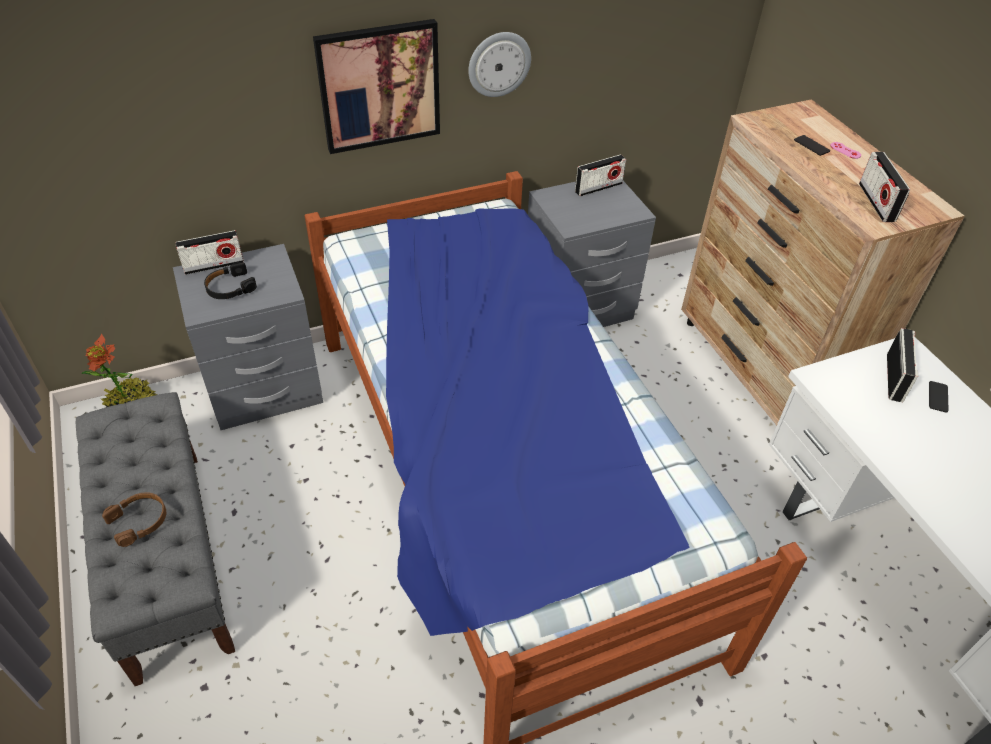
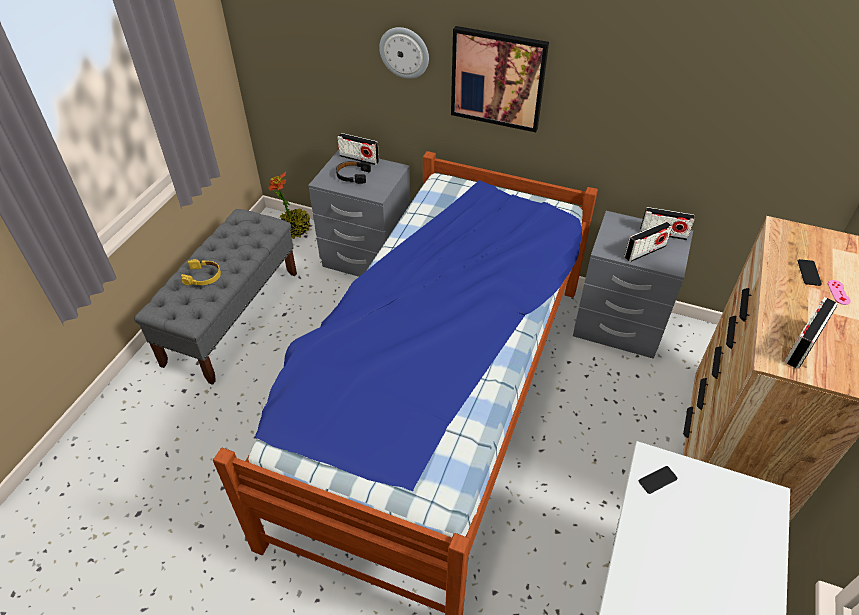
camera: 45 degrees right, 0 degrees up
brown headphones [102,492,166,547] -> yellow headphones [181,259,221,285]
wall clock [468,32,531,97] -> wall clock moved to [379,27,429,79]
radio [887,328,918,402] -> radio moved to [624,221,673,262]
phone [929,381,949,413] -> phone moved to [639,466,677,494]

